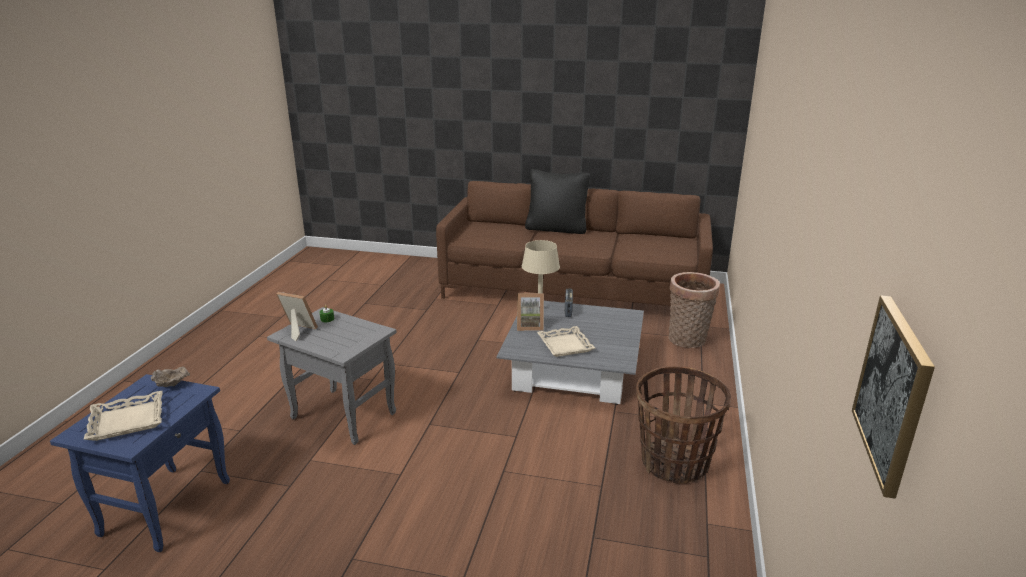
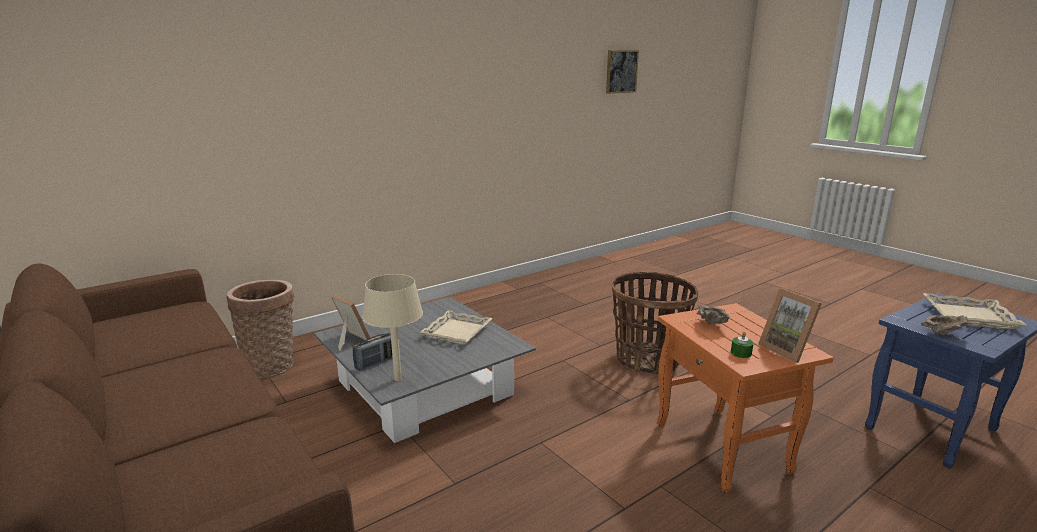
camera: 140 degrees left, 5 degrees down
grey side table [267,307,396,445] -> orange side table [657,303,834,493]
picture frame [517,293,544,331] -> picture frame moved to [331,295,370,351]
black pillow [525,169,590,234] -> none
basket [636,366,731,484] -> basket moved to [612,272,698,374]
none -> beige bowl [697,305,730,324]

